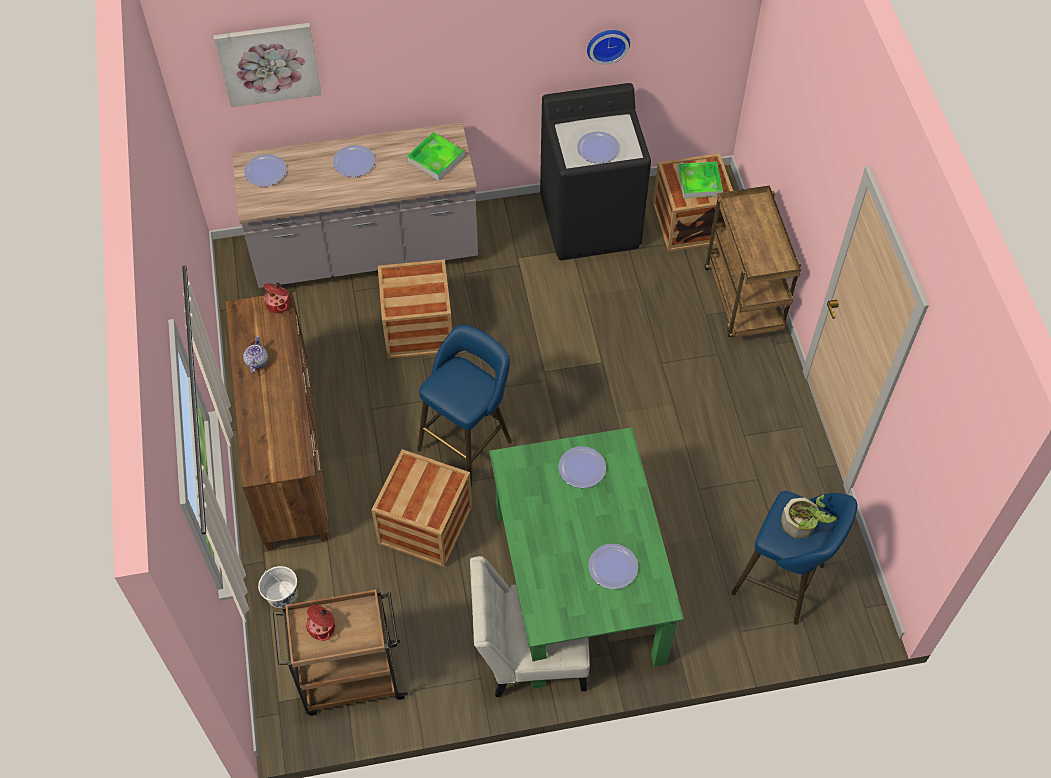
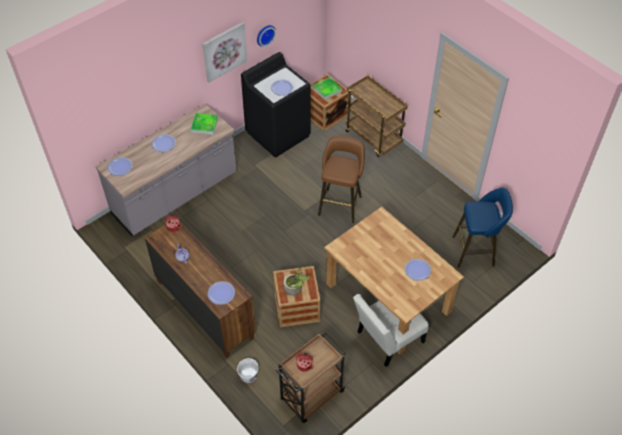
camera: 30 degrees left, 5 degrees down
picture [214,23,322,107] -> picture moved to [202,22,247,83]
crate [378,259,452,359] -> none
blue stool [417,324,512,487] -> none
green dining table [489,427,684,689] -> brown dining table [324,207,464,354]
plate [558,446,606,488] -> plate moved to [208,281,235,305]
potted plant [781,495,836,538] -> potted plant moved to [283,268,310,296]
none -> brown stool [318,136,365,223]

